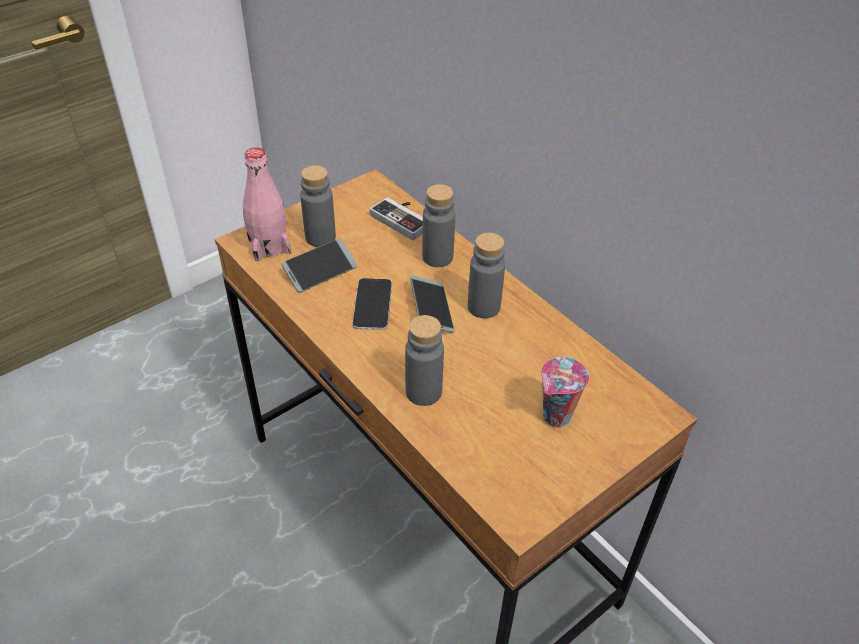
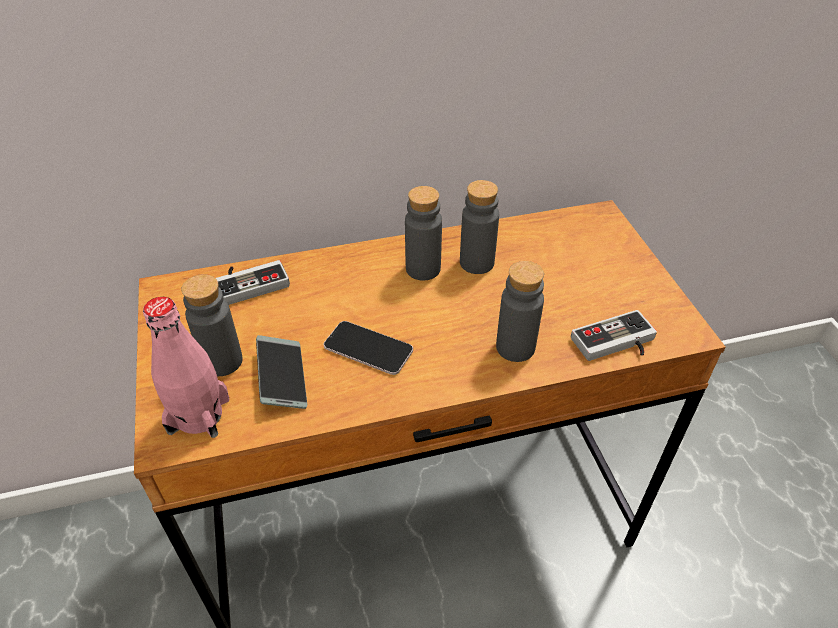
camera: 65 degrees left, 0 degrees up
phone [410,275,454,333] -> none
grey bottle [422,184,455,267] -> grey bottle moved to [460,180,499,274]
cup [541,357,589,428] -> none
none -> game controller [571,310,657,361]

